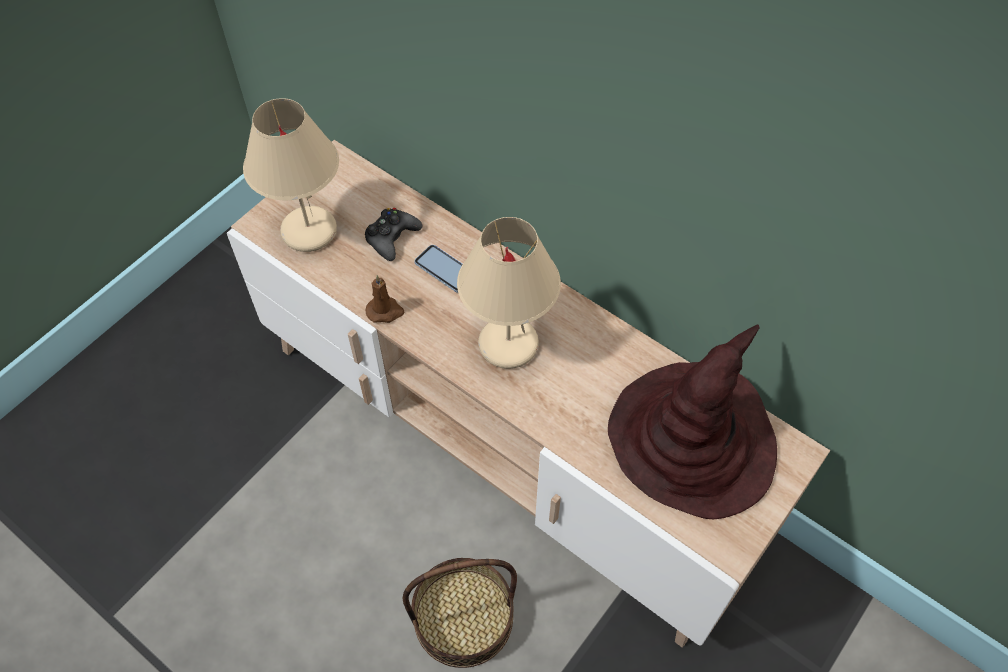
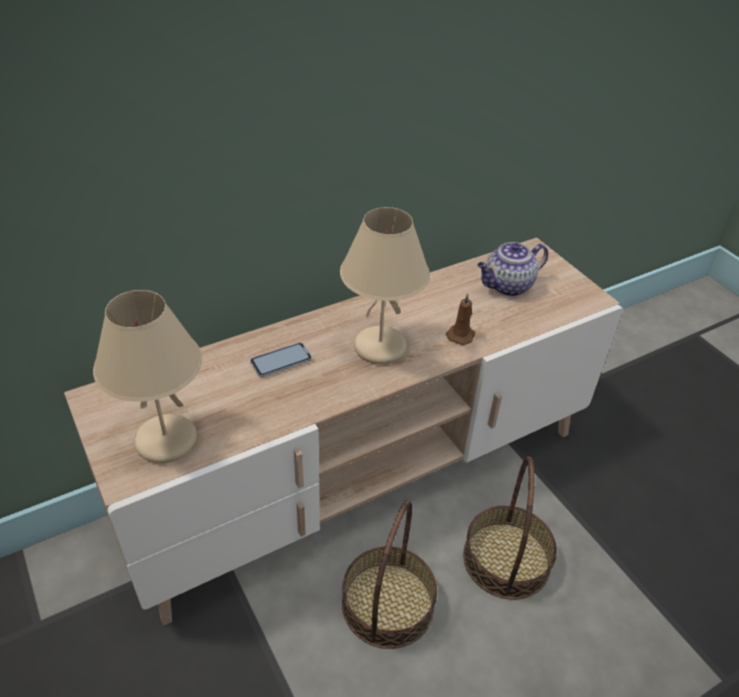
camera: 70 degrees left, 15 degrees down
black game controller [365,208,422,261] -> none
brown candle [366,275,404,323] -> brown candle moved to [446,293,475,345]
brown hat [608,325,777,519] -> teapot [477,242,548,296]
none -> basket [342,500,437,649]

